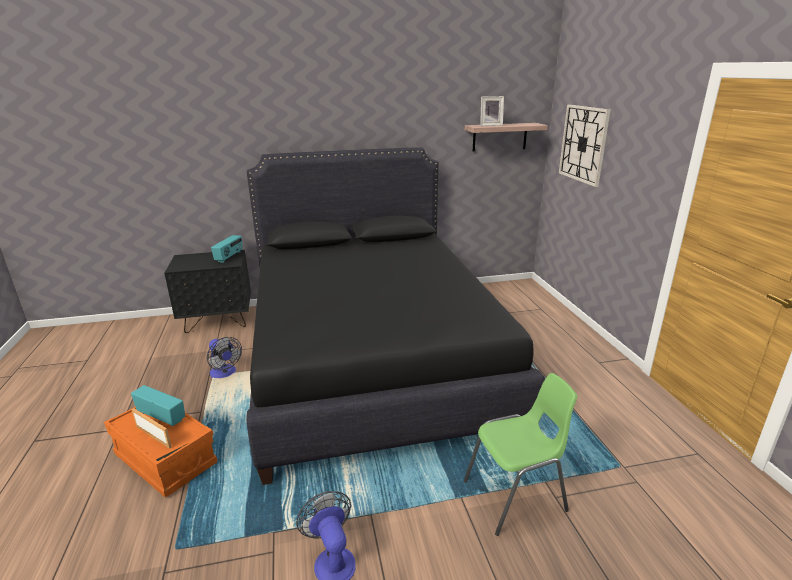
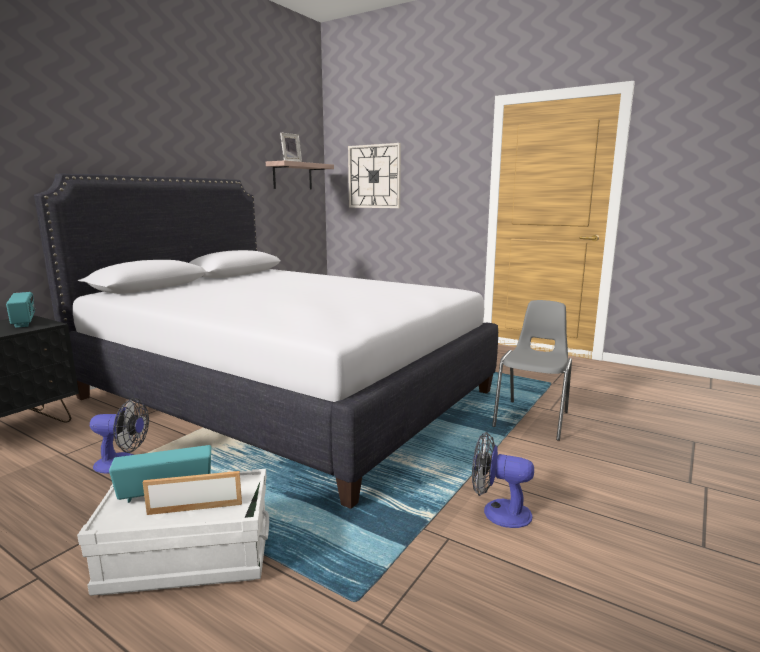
camera: 45 degrees left, 10 degrees down
orange storage box [104,407,217,498] -> white storage box [77,469,269,596]
black bed [246,147,545,485] -> white bed [34,174,498,509]
green chair [464,373,577,536] -> grey chair [492,300,572,441]

